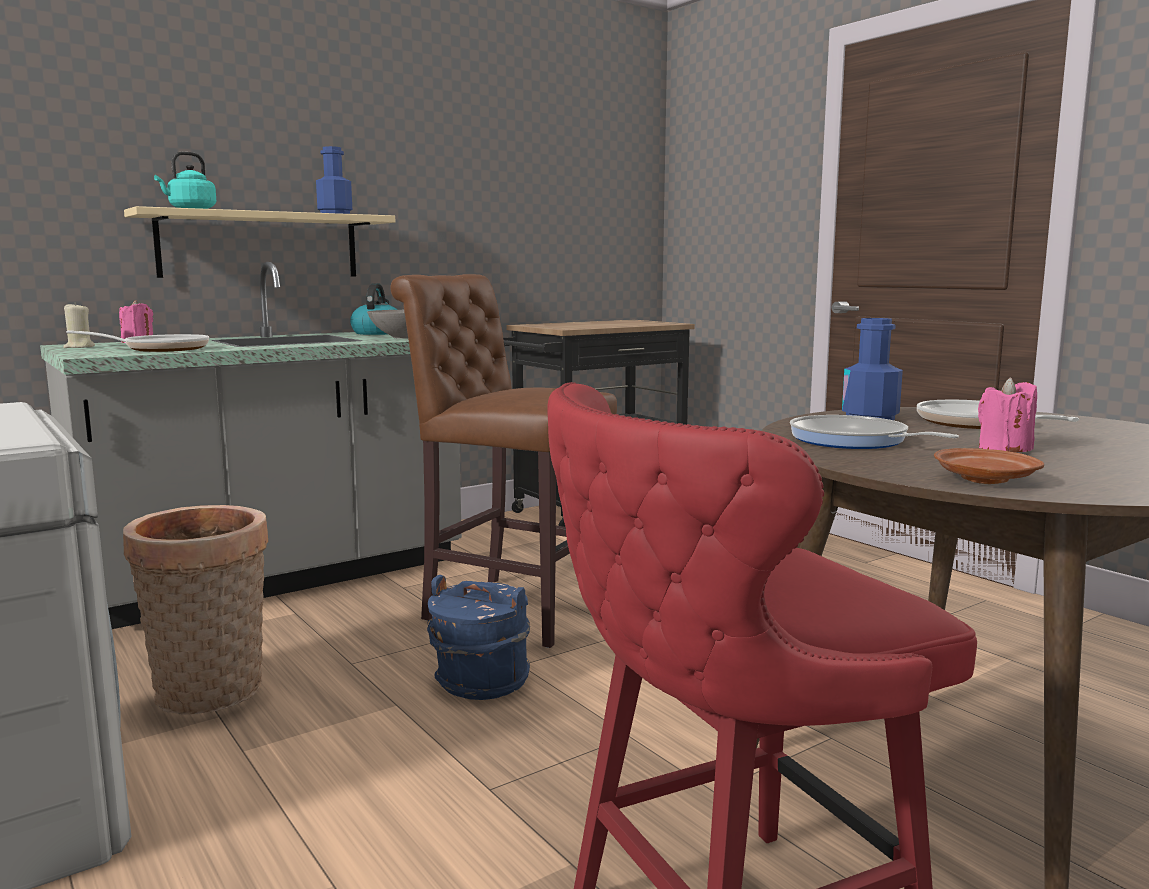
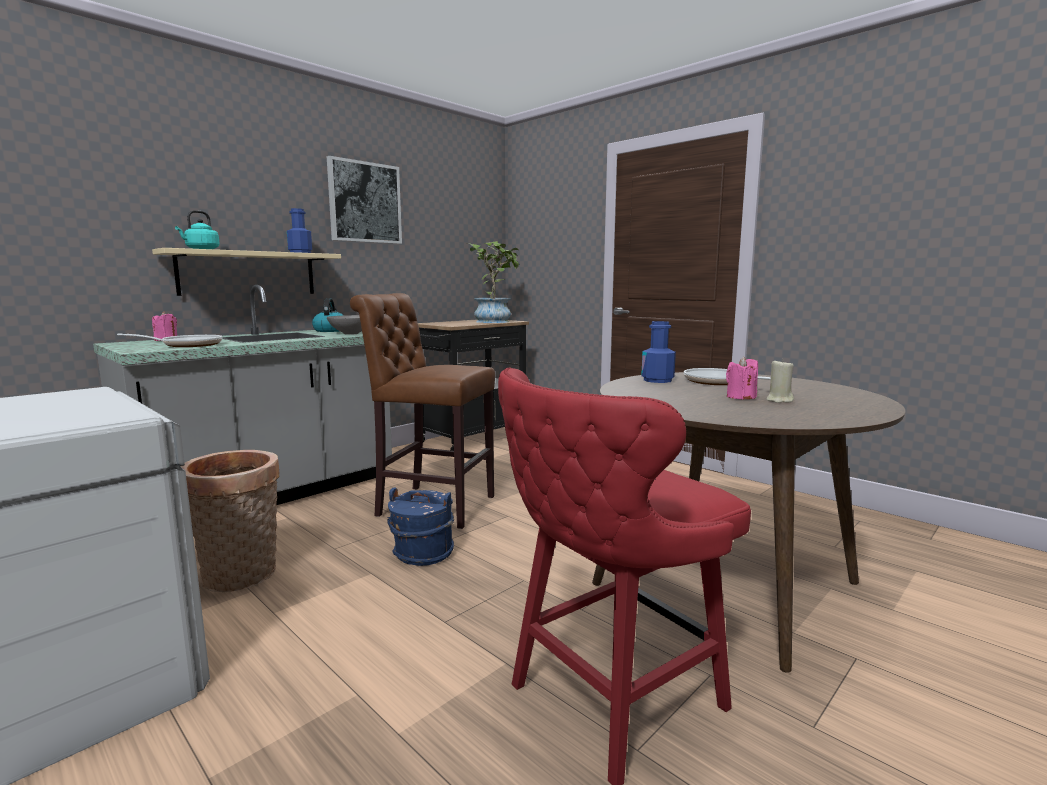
camera: 10 degrees left, 0 degrees up
beige candle [63,302,95,348] -> beige candle moved to [766,359,794,403]
frying pan [790,415,959,449] -> none
brown plate [934,448,1044,484] -> none
none -> picture [327,156,402,244]
none -> potted plant [469,241,519,323]

